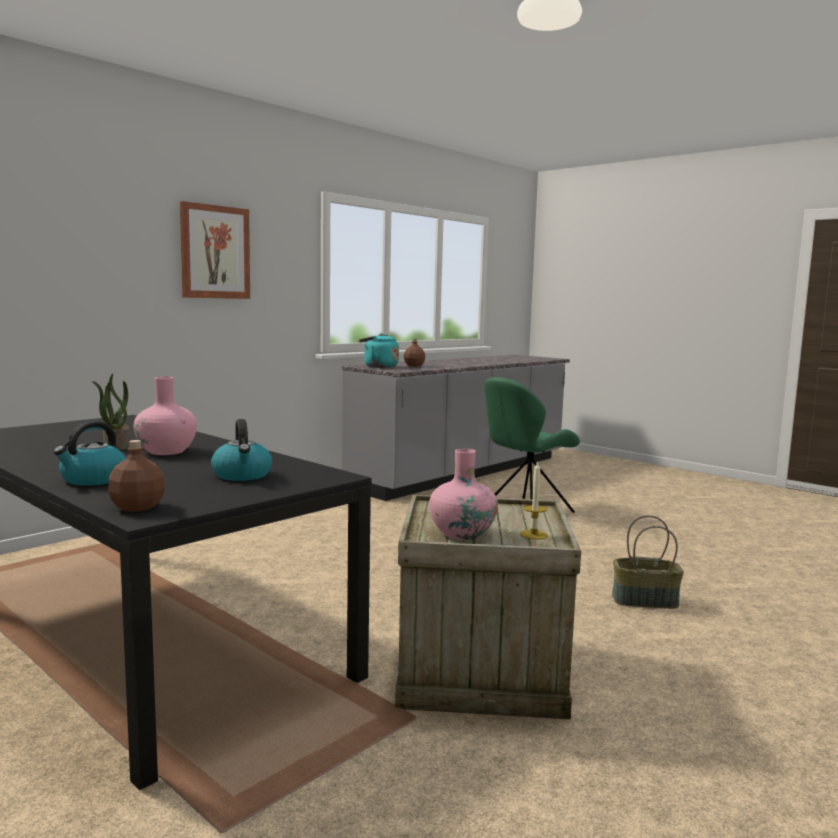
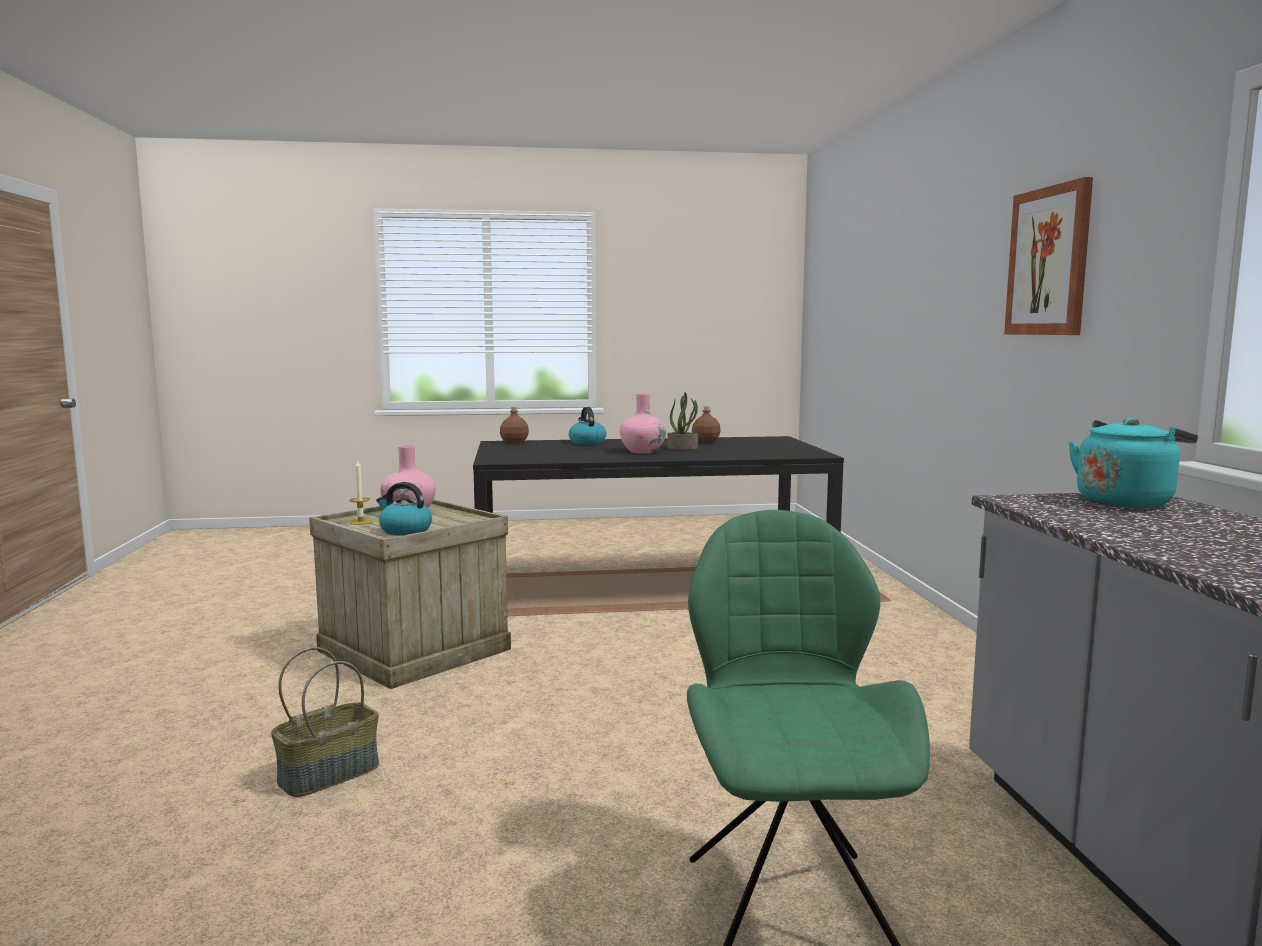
camera: 130 degrees right, 0 degrees up
kettle [211,419,272,481] -> kettle moved to [376,482,432,535]
brown bottle [404,339,425,366] -> brown bottle moved to [692,406,721,443]

